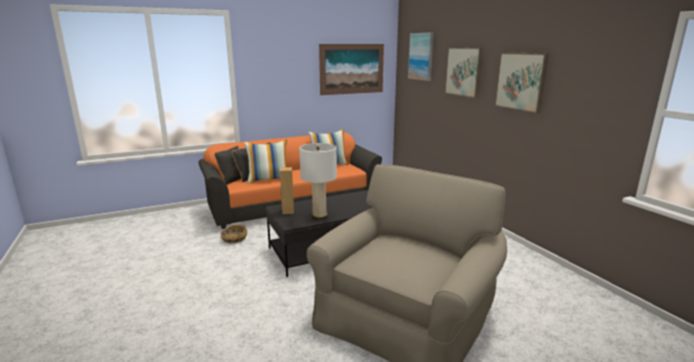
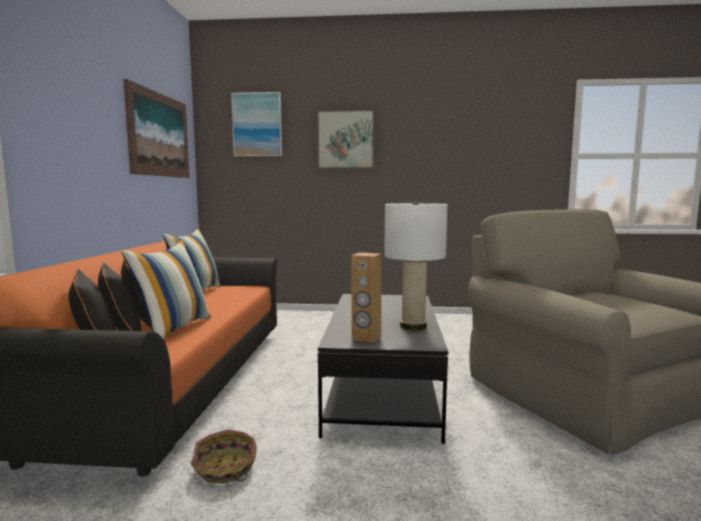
camera: 60 degrees left, 10 degrees down
picture [495,52,549,113] -> none

